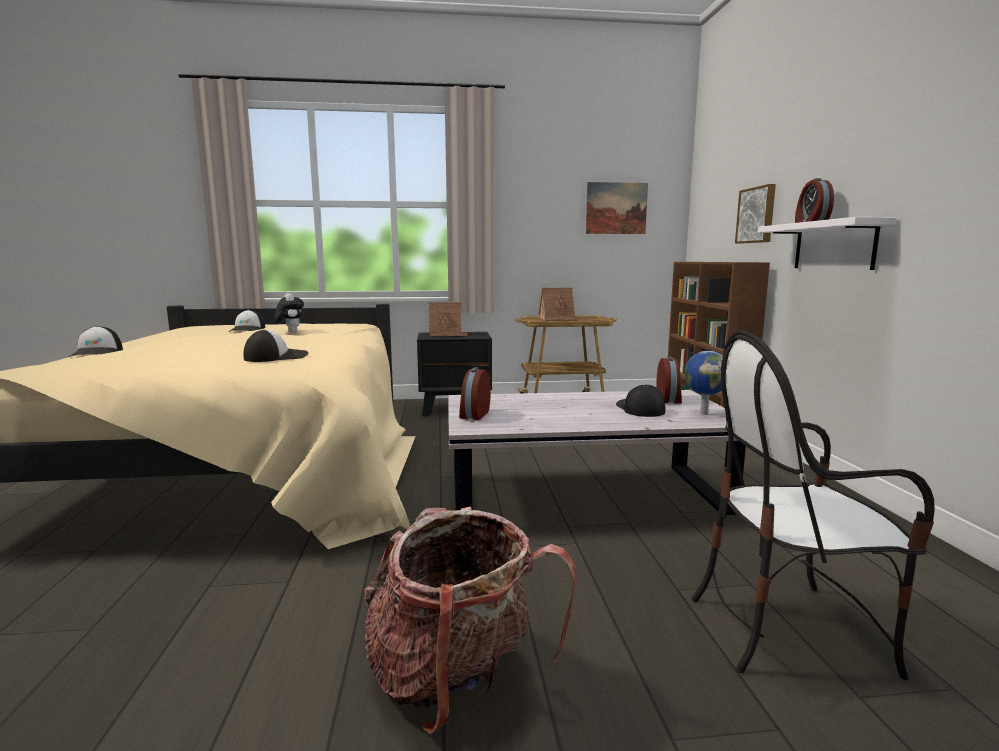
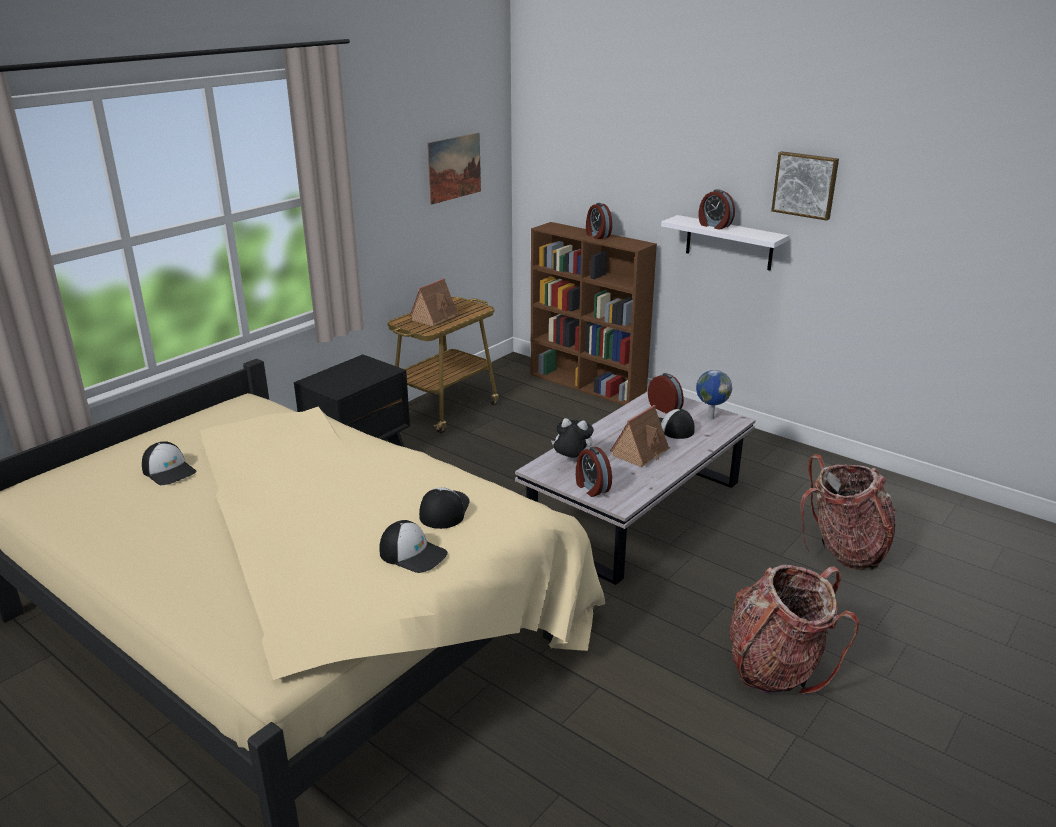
camera: 45 degrees left, 15 degrees up
cap [69,326,123,357] -> cap moved to [379,520,448,573]
plush toy [274,293,304,333] -> plush toy moved to [551,418,594,462]
toy house [429,302,468,336] -> toy house moved to [610,405,671,467]
chair [692,330,935,680] -> backpack [800,454,896,570]
picture [735,184,776,244] -> picture moved to [771,151,839,221]
none -> alarm clock [586,203,612,239]

